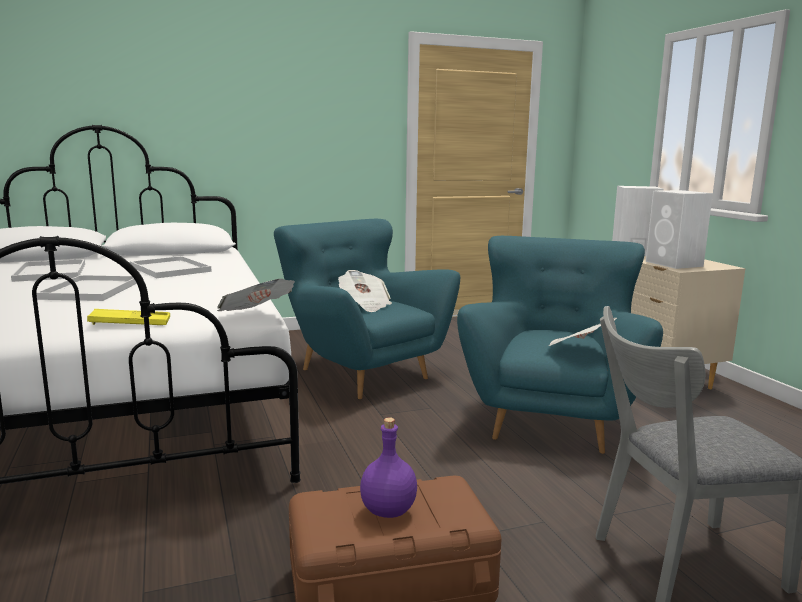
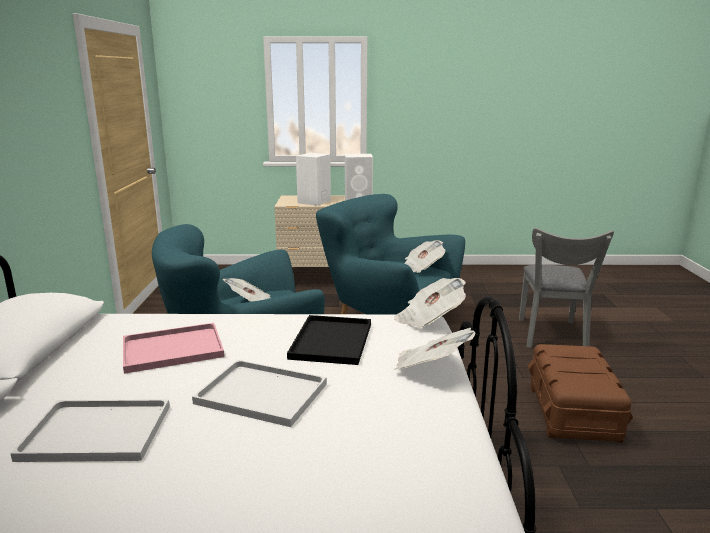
camera: 70 degrees left, 5 degrees up
yellow tray [87,309,170,325] -> newspaper [394,328,476,370]
white tray [130,256,212,278] -> pink tray [123,323,225,374]
purple bottle [360,417,417,518] -> none
none -> black tray [287,315,371,365]

